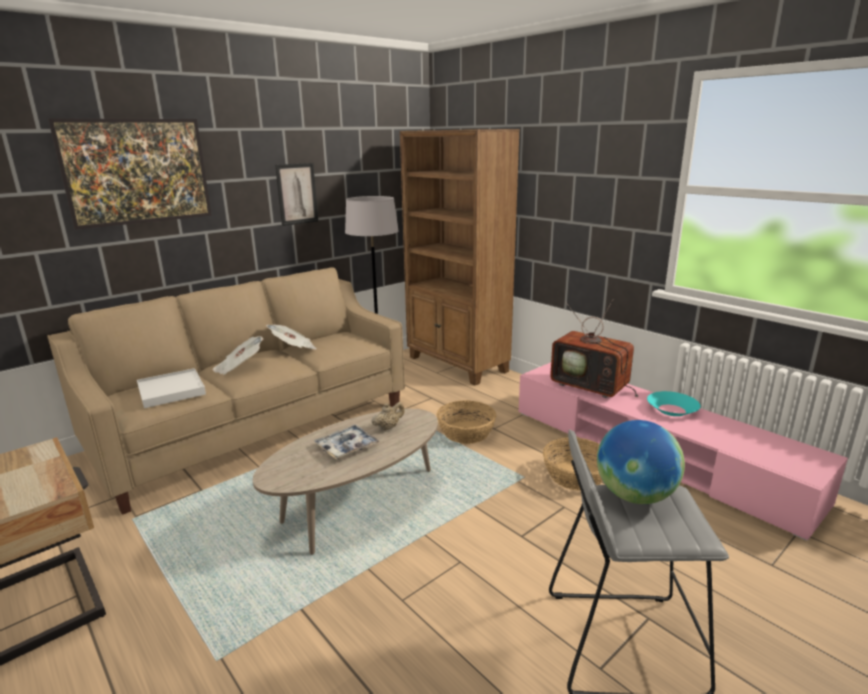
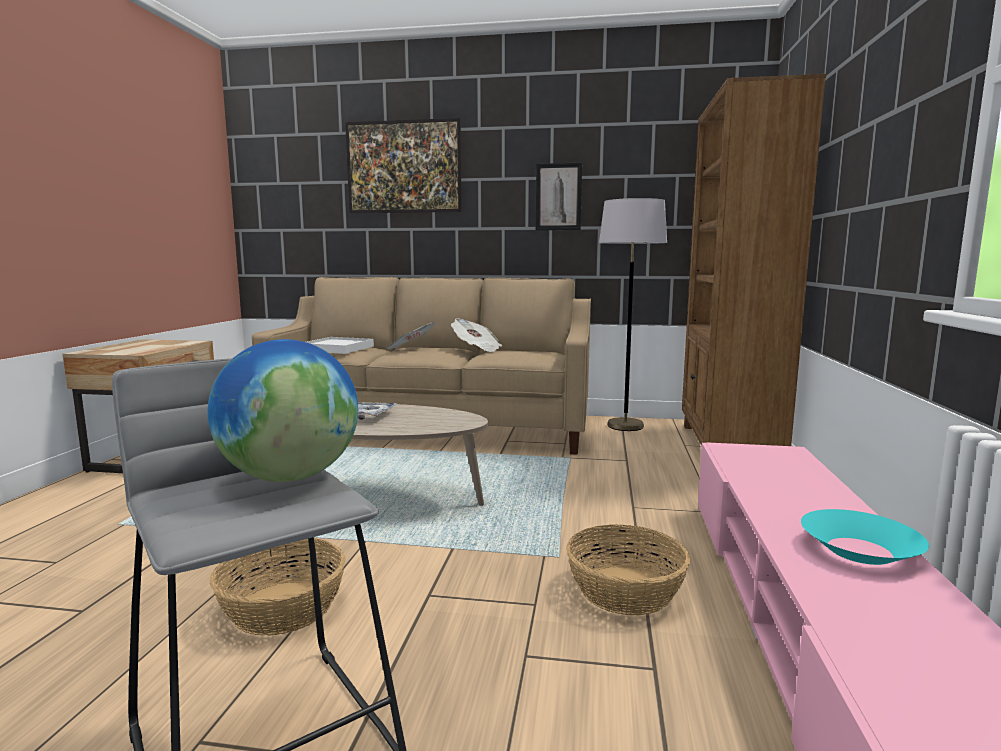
camera: 50 degrees right, 10 degrees down
beige teapot [371,402,405,431] -> none
basket [436,400,496,444] -> basket moved to [210,538,346,636]
television [550,299,638,398] -> none

